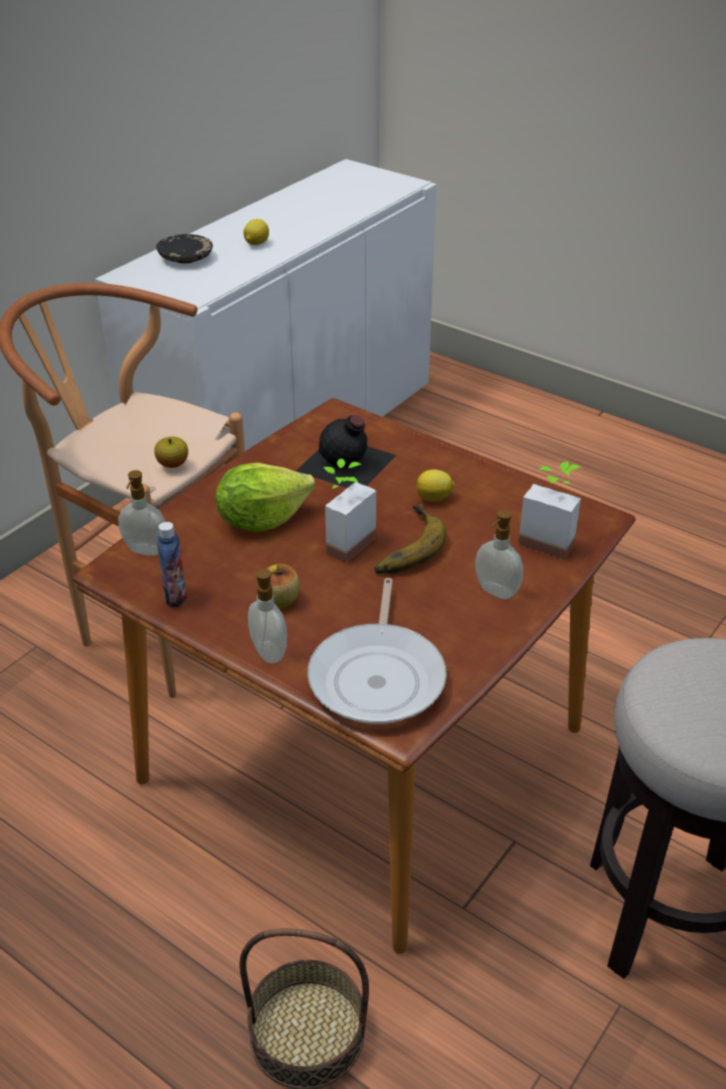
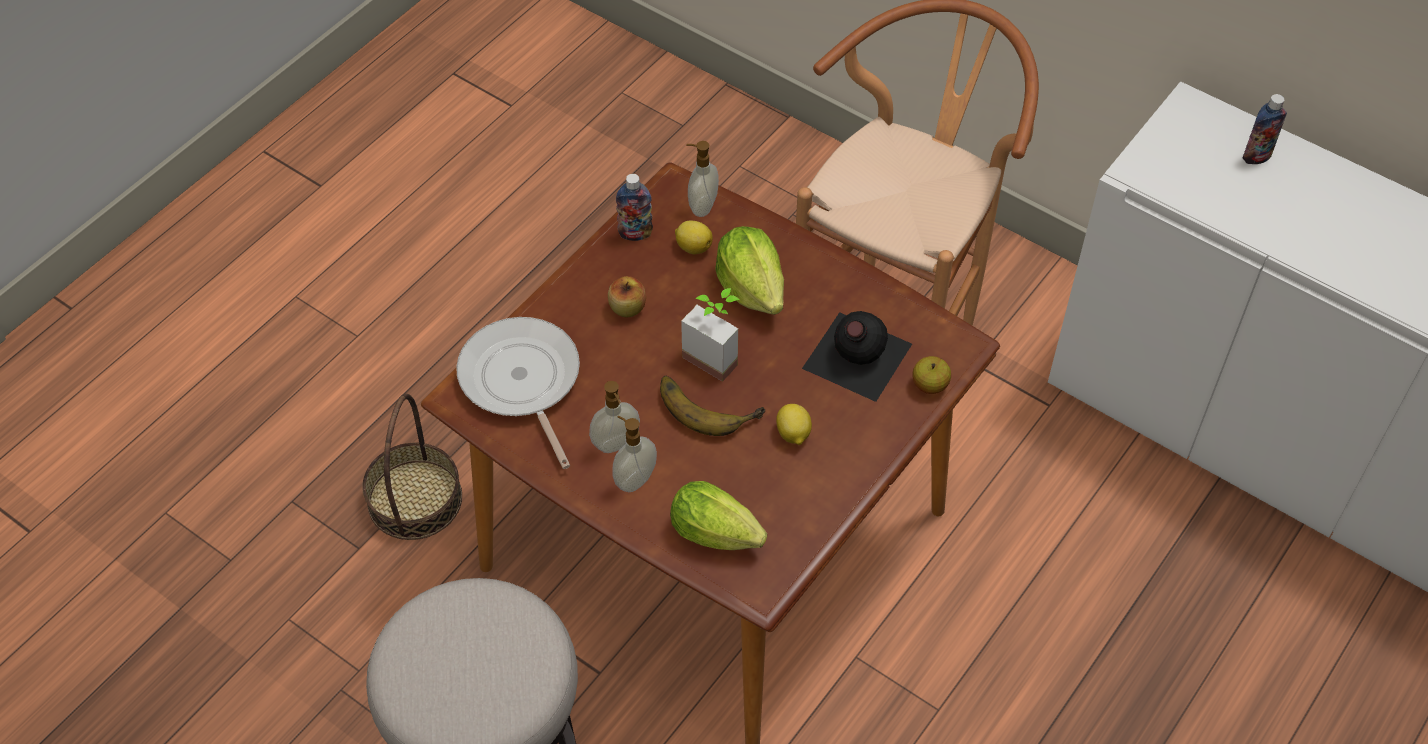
camera: 90 degrees right, 15 degrees up
apple [154,437,188,468] -> apple moved to [913,356,951,394]
black plate [156,234,213,263] -> bottle [1243,94,1287,164]
lemon [243,219,269,245] -> lemon moved to [675,220,713,254]
soap dispenser [248,569,287,663] -> soap dispenser moved to [589,381,640,453]
frying pan [307,578,447,724] -> frying pan turned 60 degrees clockwise [456,317,580,469]
potted plant [518,462,582,560] -> lettuce [670,481,767,550]

